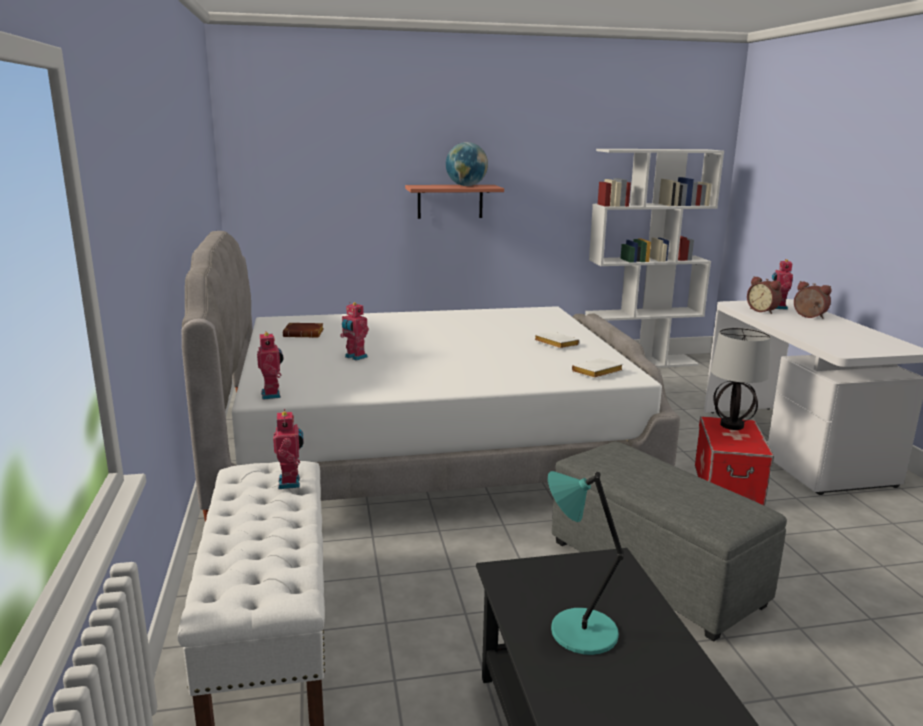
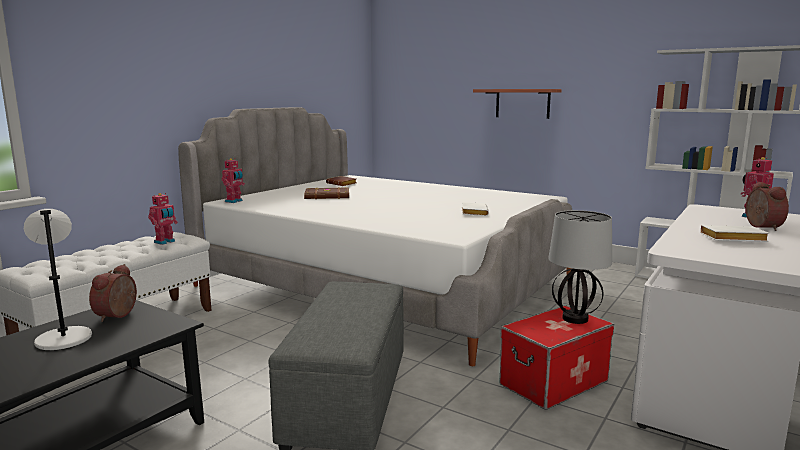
camera: 45 degrees right, 5 degrees down
toy robot [340,302,369,361] -> brown book [304,187,349,199]
globe [446,142,488,186] -> none
turquoise table lamp [548,471,624,655] -> white table lamp [24,209,92,350]
white book [572,358,623,379] -> white book moved to [701,225,769,242]
alarm clock [747,276,782,314] -> alarm clock moved to [89,264,137,322]

